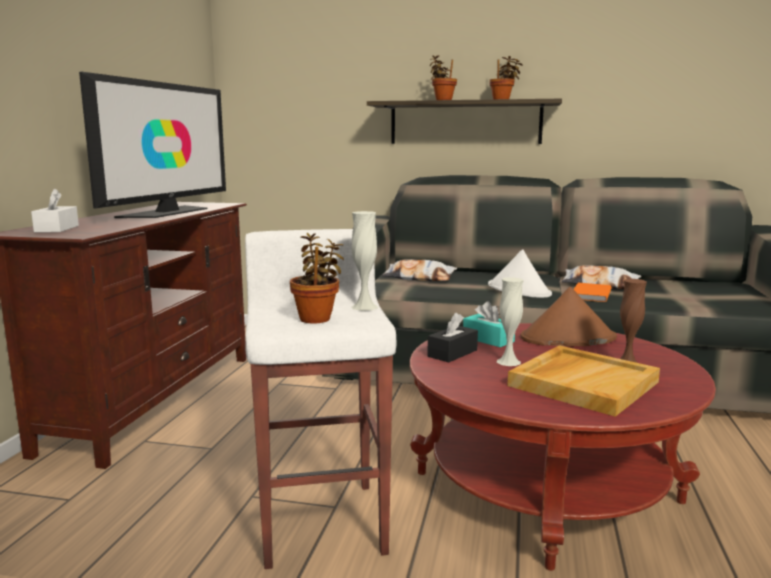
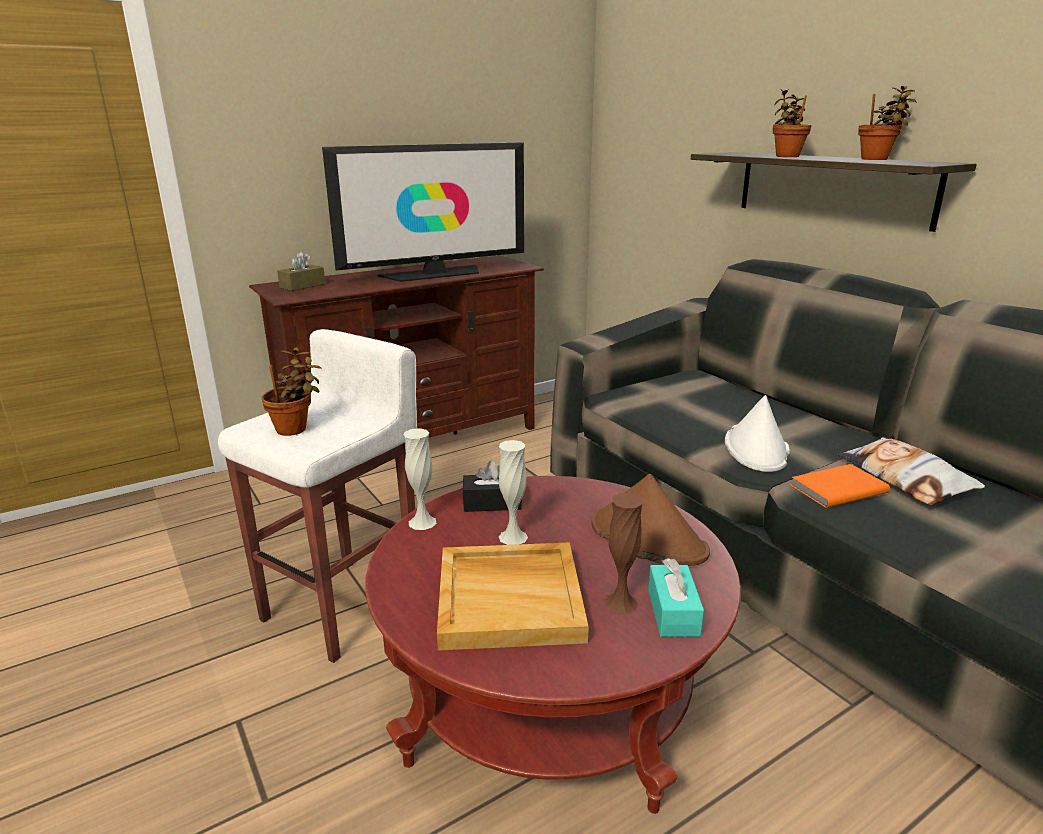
camera: 45 degrees right, 10 degrees up
white tissue box [31,189,79,233] -> brown tissue box [277,252,325,291]
white vase [351,211,378,311] -> white vase moved to [403,428,436,530]
pillow [382,260,457,281] -> none
turquoise tissue box [463,301,515,347] -> turquoise tissue box moved to [648,558,704,637]

